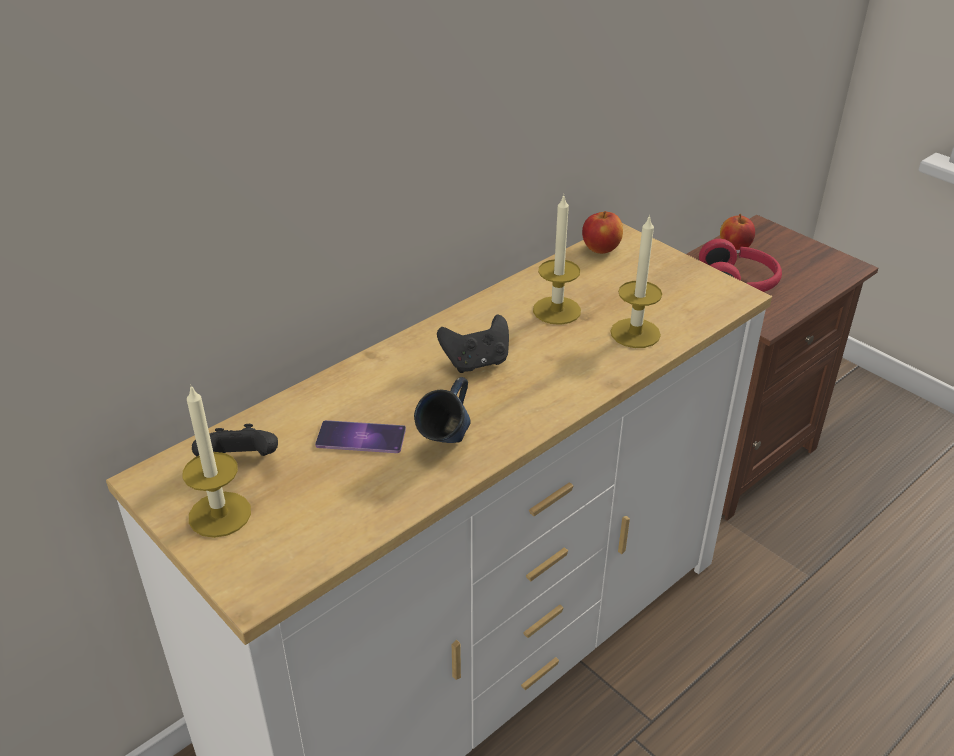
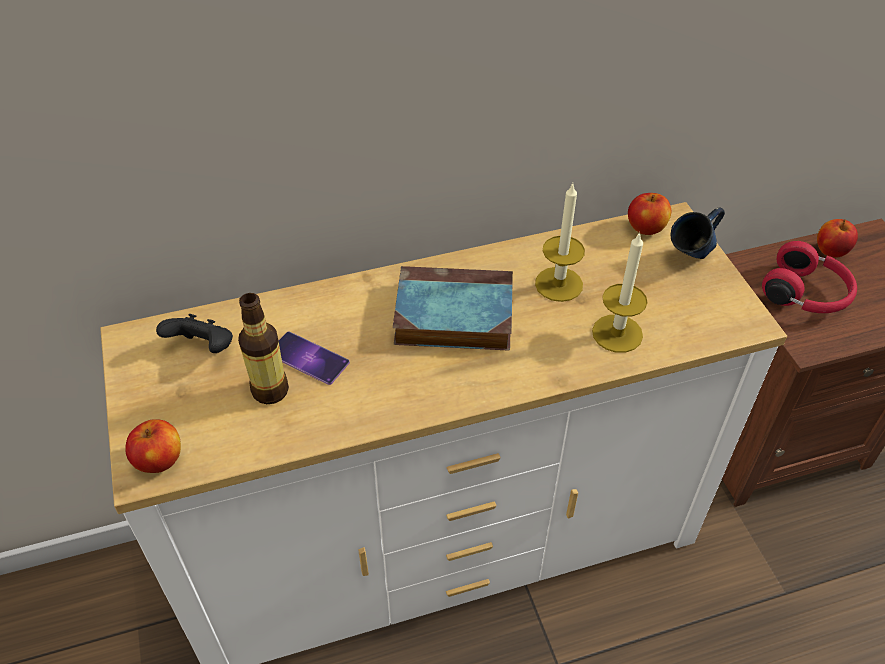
camera: 25 degrees right, 10 degrees up
candle [183,384,251,538] -> none
blue mug [414,377,470,443] -> blue mug moved to [671,207,725,259]
black game controller [437,315,509,373] -> book [393,266,513,350]
none -> apple [125,419,181,473]
none -> bottle [238,293,289,404]

